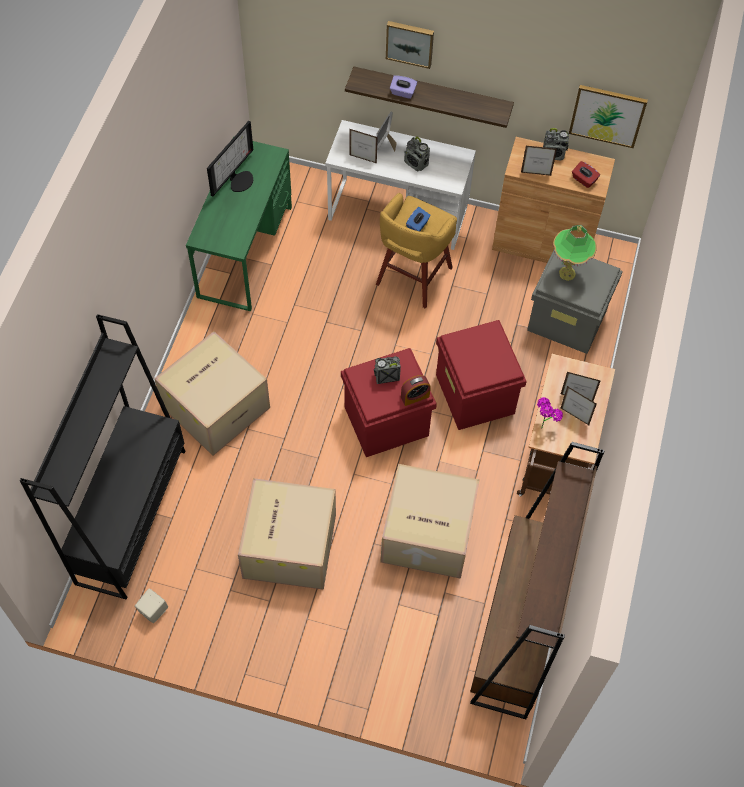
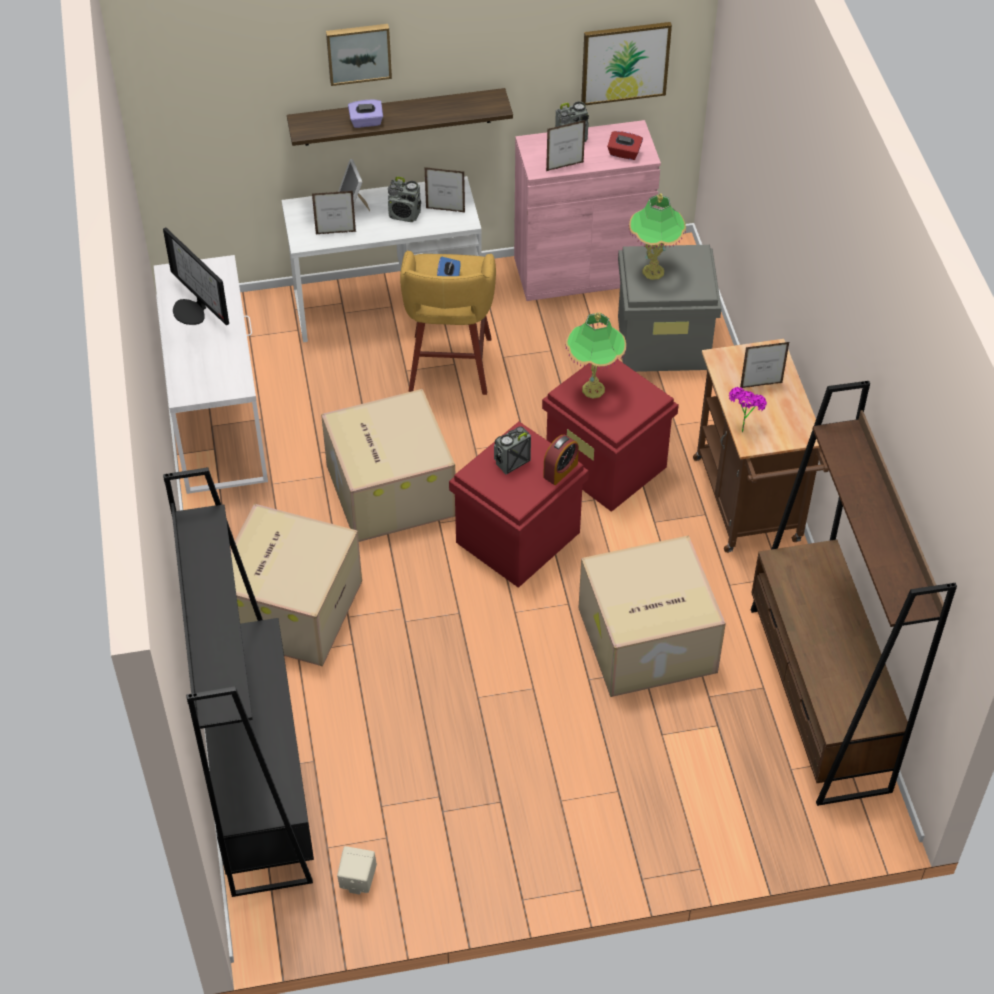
camera: 25 degrees left, 10 degrees down
green desk [186,136,292,311] -> white desk [154,255,268,494]
monitor [207,121,253,196] -> monitor turned 135 degrees clockwise [163,227,229,326]
cardboard box [238,478,336,590] -> cardboard box moved to [321,389,455,542]
brown cabinet [492,137,615,263] -> pink cabinet [514,120,661,301]
picture frame [561,386,597,425] -> picture frame moved to [425,167,465,213]
none -> table lamp [565,312,626,398]

